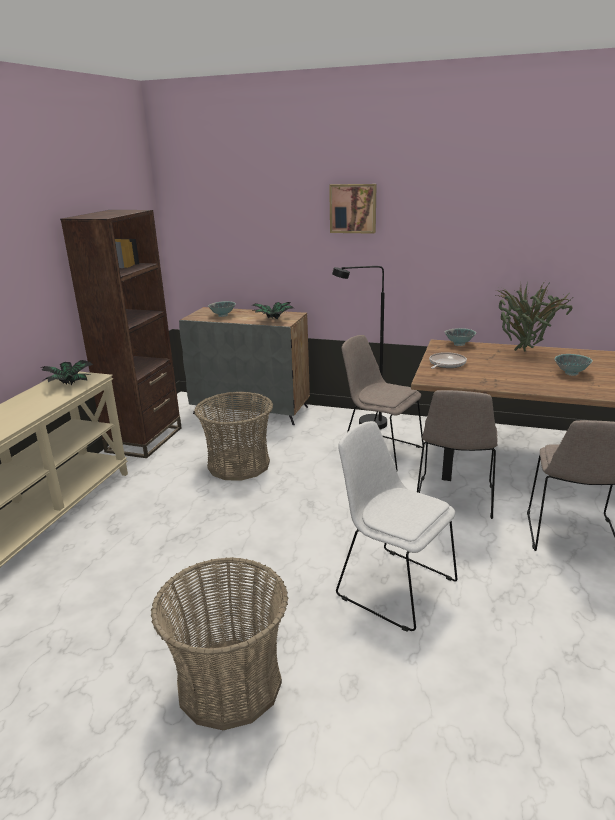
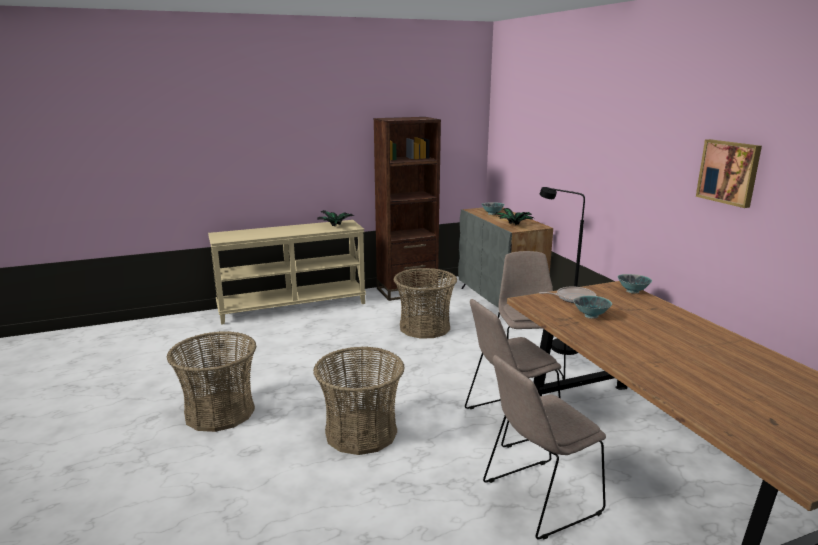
camera: 50 degrees right, 5 degrees down
picture [329,184,376,234] -> picture moved to [696,139,762,208]
white chair [336,421,457,632] -> basket [313,346,405,455]
potted plant [495,283,572,352] -> none
bowl [554,354,593,376] -> bowl moved to [573,296,612,319]

